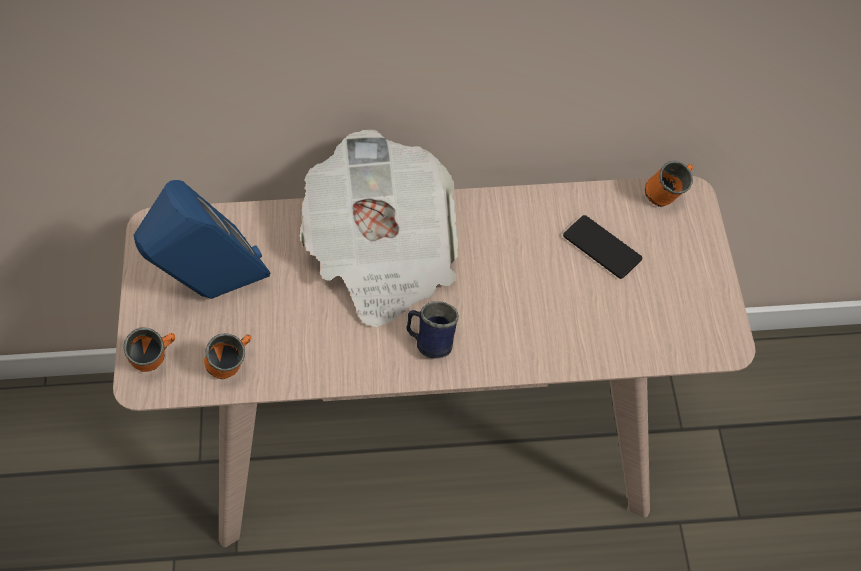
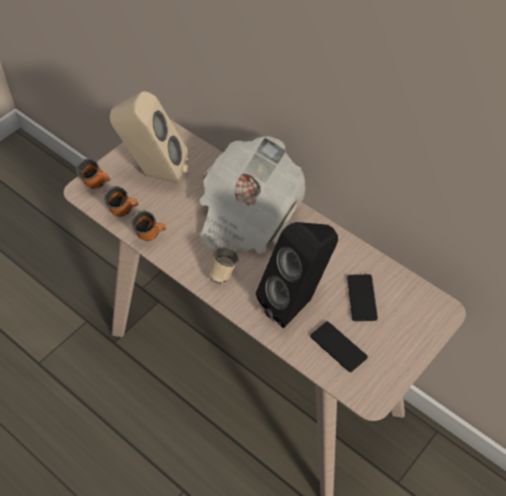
camera: 45 degrees right, 5 degrees down
blue speaker [133,180,270,299] -> beige speaker [110,91,188,184]
blue mug [406,301,458,359] -> beige mug [208,245,239,284]
orange mug [645,161,693,207] -> orange mug moved to [131,210,166,241]
none -> black speaker [256,222,338,328]
none -> phone [310,321,368,372]

